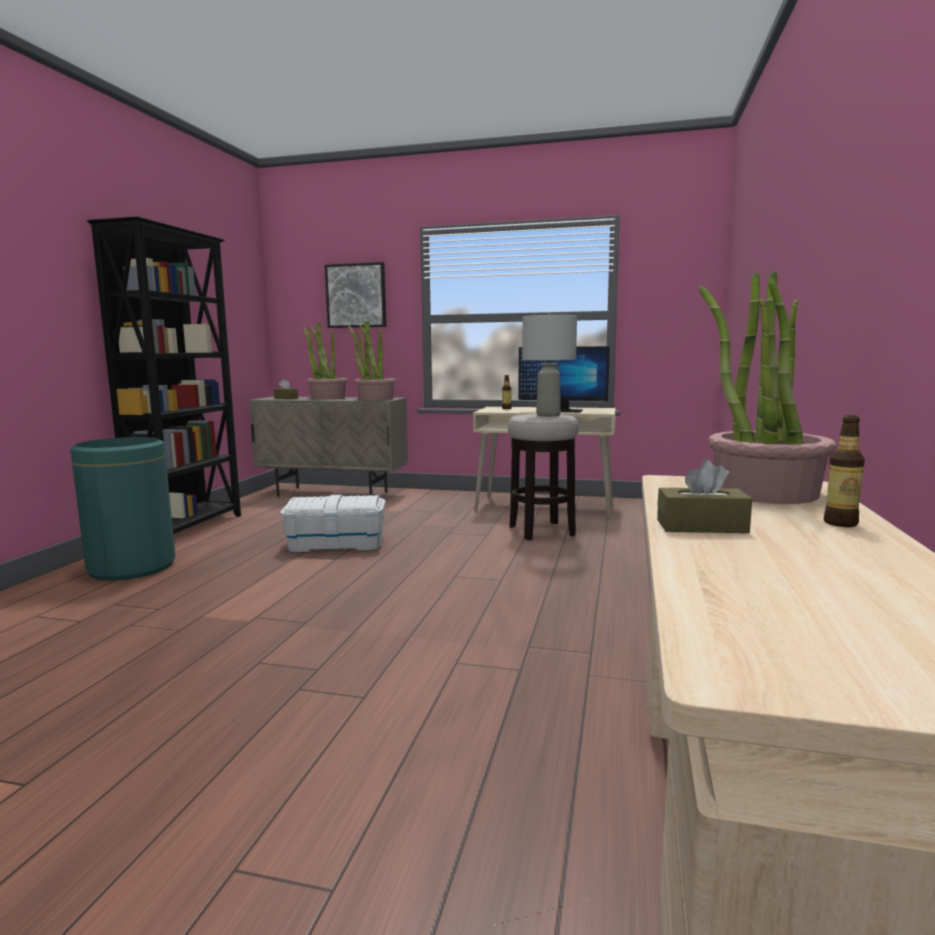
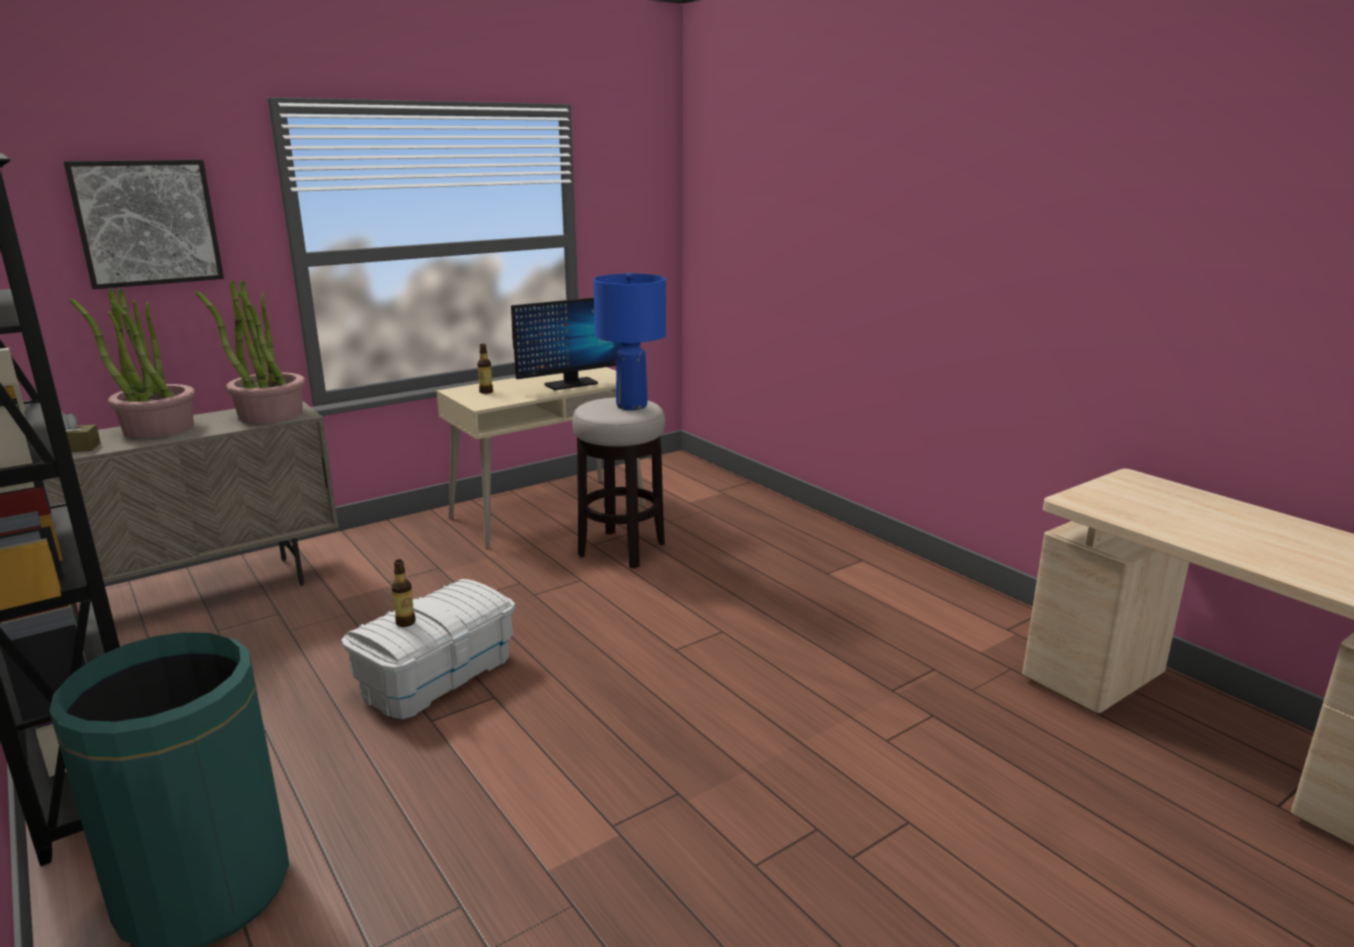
camera: 50 degrees left, 10 degrees up
grey table lamp [522,312,577,417] -> blue table lamp [593,273,666,410]
brown tissue box [657,459,752,533] -> none
potted plant [699,271,836,504] -> none
bottle [824,415,865,527] -> bottle moved to [392,559,416,627]

